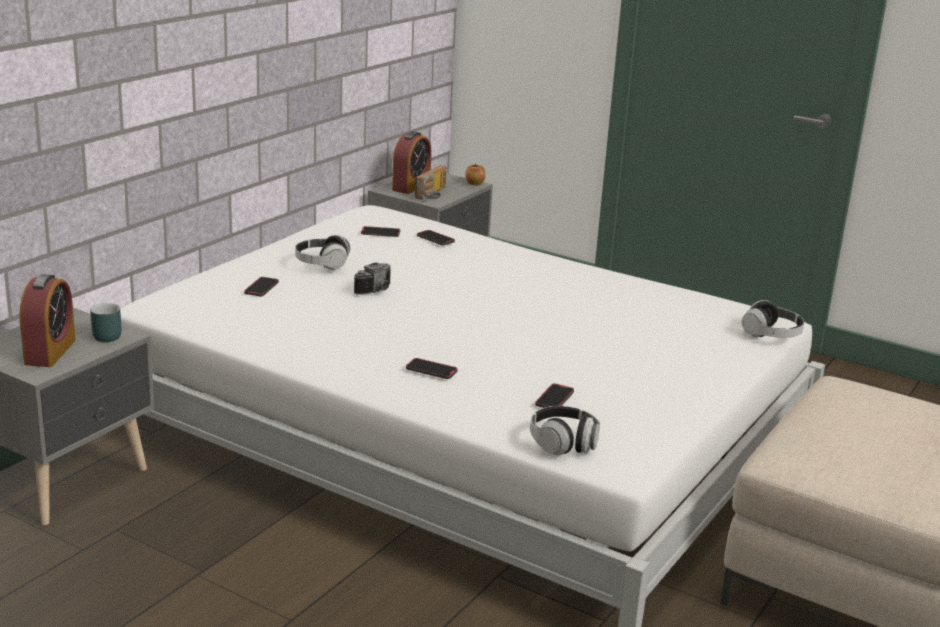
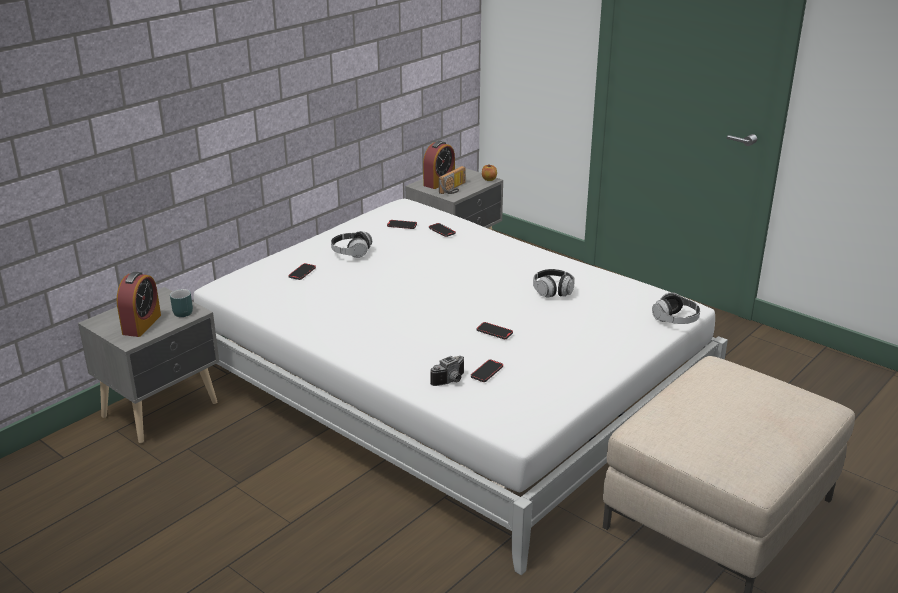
camera: 10 degrees right, 5 degrees up
camera [354,262,391,295] -> camera moved to [430,356,464,386]
phone [406,358,458,379] -> phone moved to [477,322,513,339]
headphones [530,406,600,455] -> headphones moved to [533,269,575,298]

